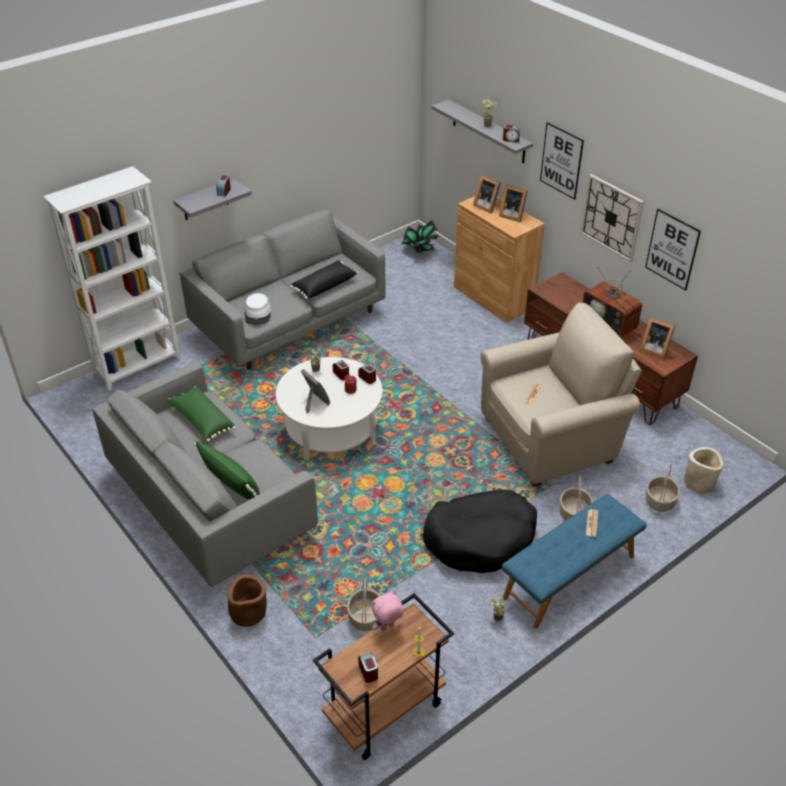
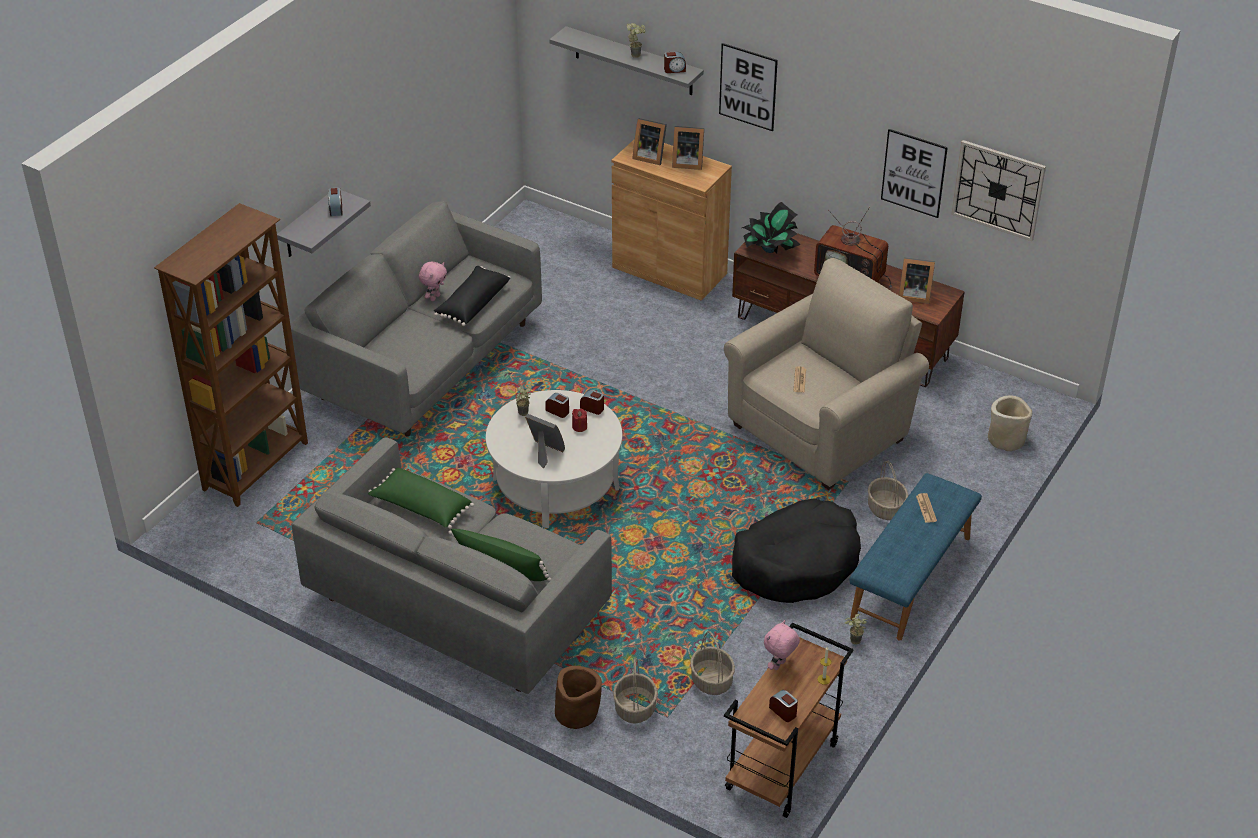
camera: 20 degrees left, 0 degrees up
white bookcase [43,166,181,390] -> brown bookcase [154,203,308,507]
white hat [244,293,272,325] -> none
potted plant [402,221,439,253] -> potted plant moved to [742,202,800,253]
wall clock [580,174,644,262] -> wall clock moved to [951,140,1046,241]
basket [646,464,680,512] -> basket moved to [613,658,657,724]
none -> pink plush toy [419,262,447,301]

